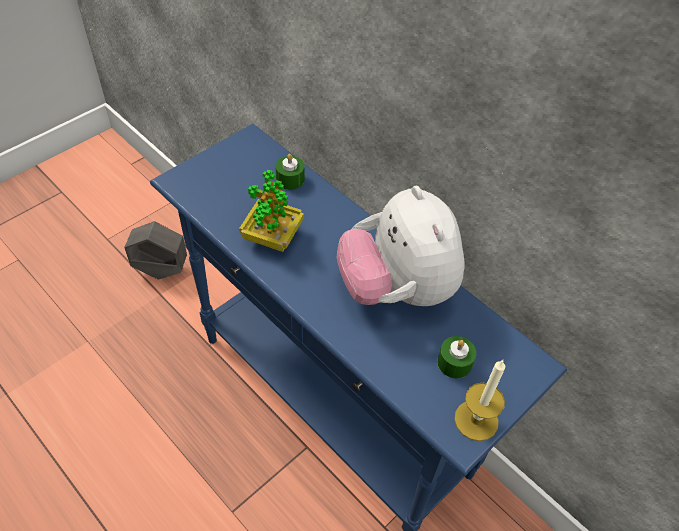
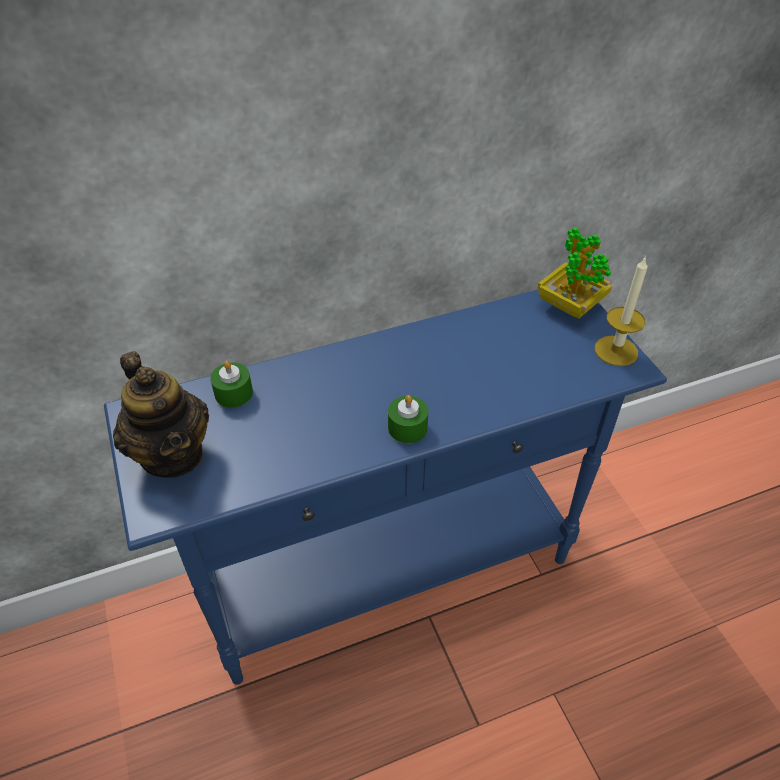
camera: 65 degrees left, 5 degrees down
grey planter [124,221,187,279] -> none
potted plant [239,170,304,252] -> potted plant moved to [537,227,612,318]
plush toy [337,186,465,306] -> none
green candle [437,336,476,378] -> green candle moved to [388,395,428,443]
none -> teapot [113,351,209,478]

